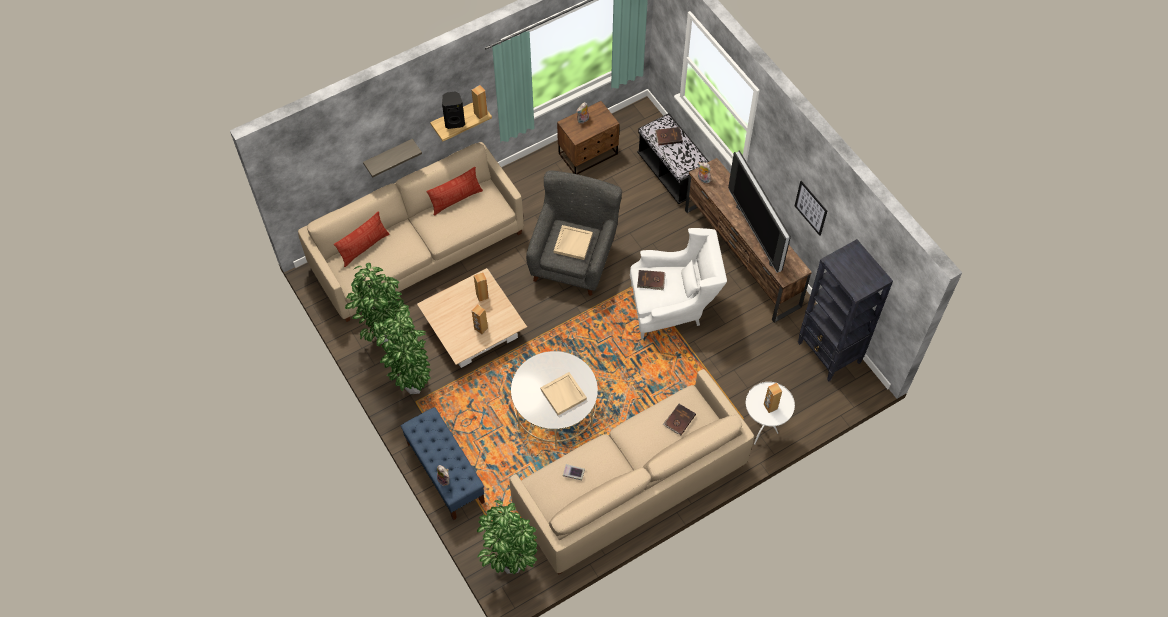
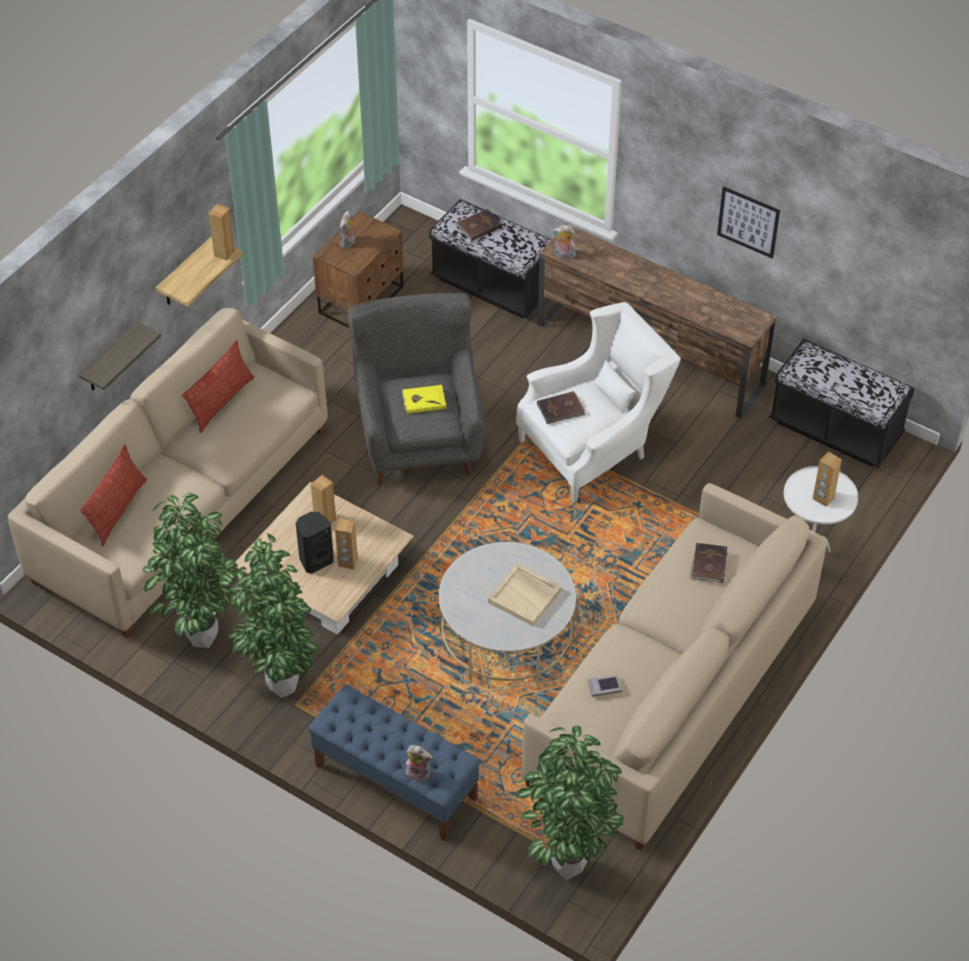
camera: 25 degrees left, 10 degrees down
black speaker [442,92,465,129] -> black speaker moved to [296,512,334,574]
beige tray [554,225,593,260] -> yellow book [402,385,446,414]
television [728,150,791,273] -> none
black bookcase [798,239,893,381] -> black bench [769,339,915,468]

